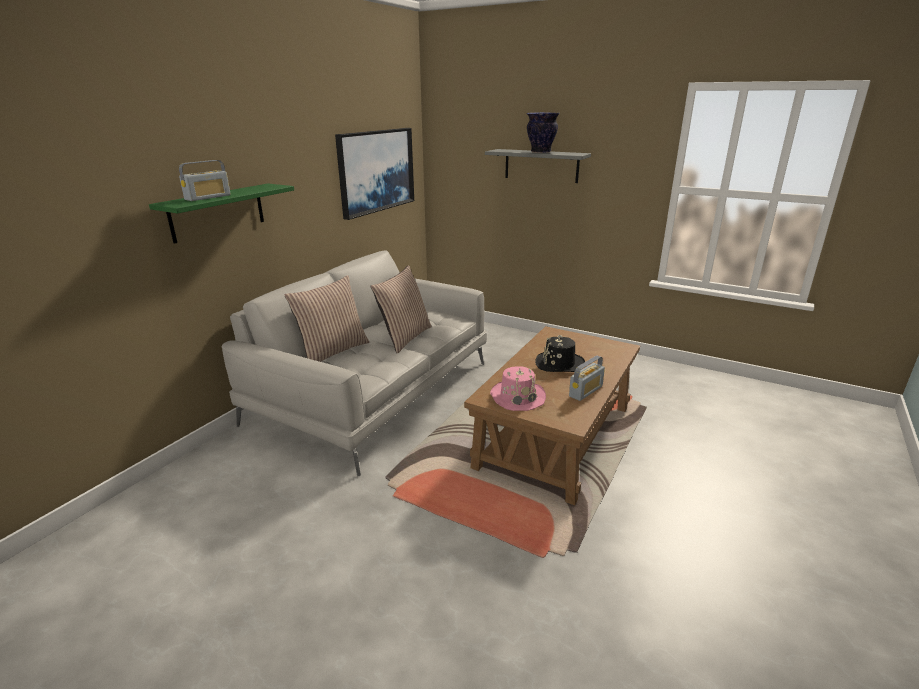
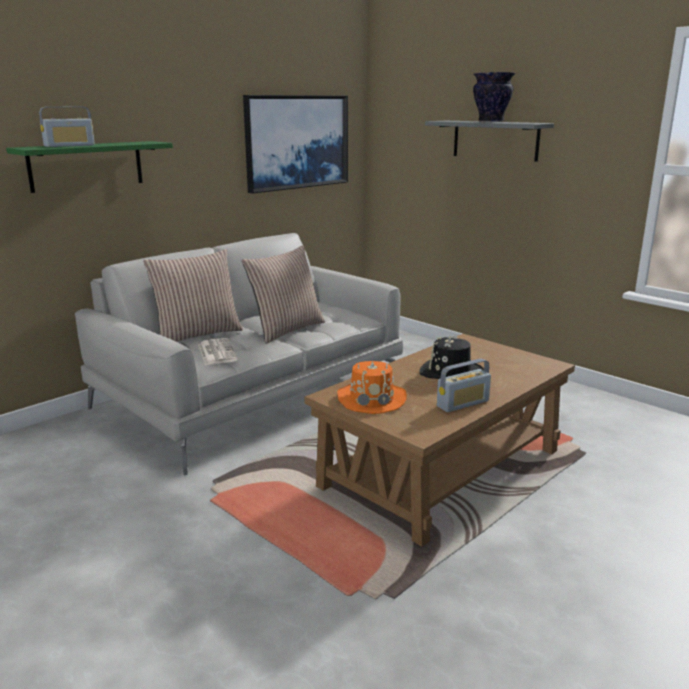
camera: 15 degrees right, 5 degrees down
pink hat [490,366,546,411] -> orange hat [337,361,407,414]
none -> newspaper [198,338,238,365]

